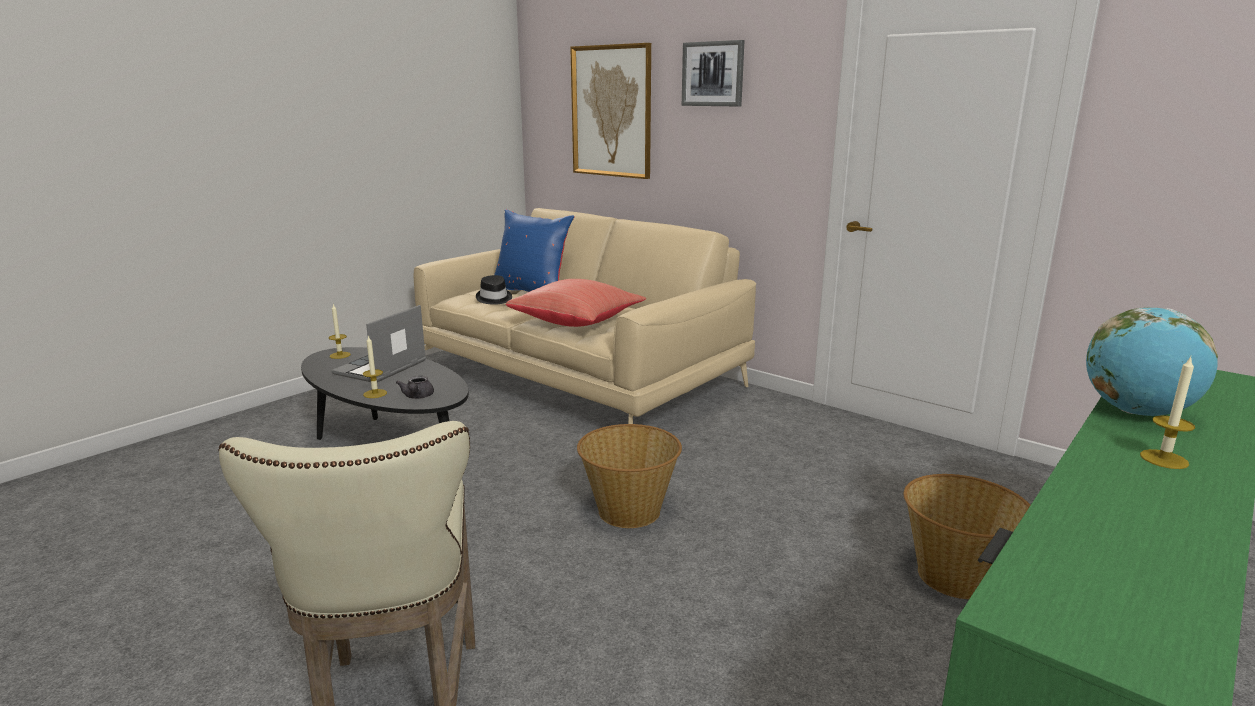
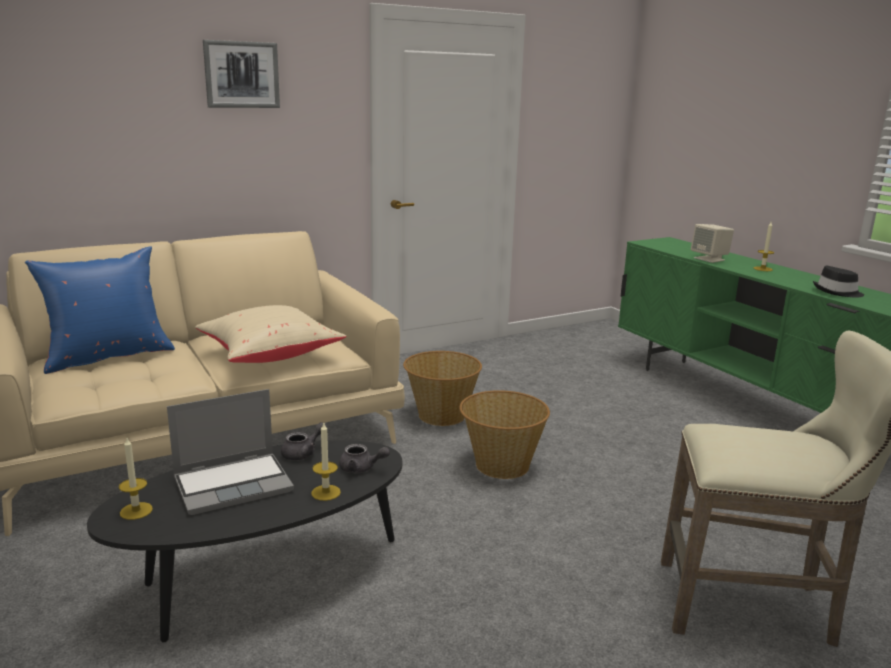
camera: 70 degrees left, 0 degrees up
laptop [331,305,426,382] -> laptop turned 75 degrees counterclockwise [167,389,294,515]
black hat [476,275,512,305] -> black hat moved to [813,266,864,298]
red pillow [506,279,646,327] -> beige pillow [195,305,346,363]
picture [570,43,651,179] -> none
basket [904,474,1030,599] -> basket moved to [403,351,482,426]
globe [1086,307,1218,416] -> beige speaker [691,224,734,263]
none -> grey teapot [281,422,327,460]

